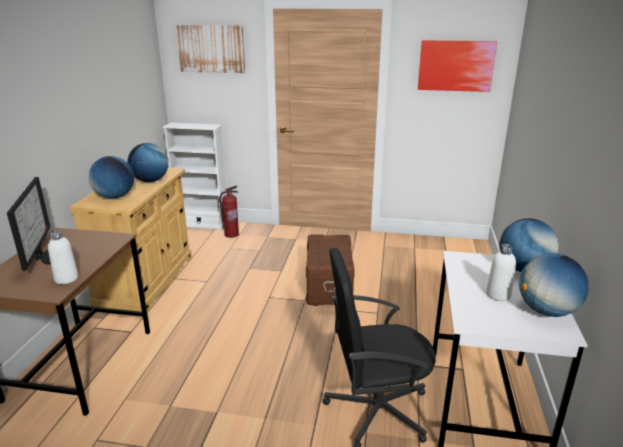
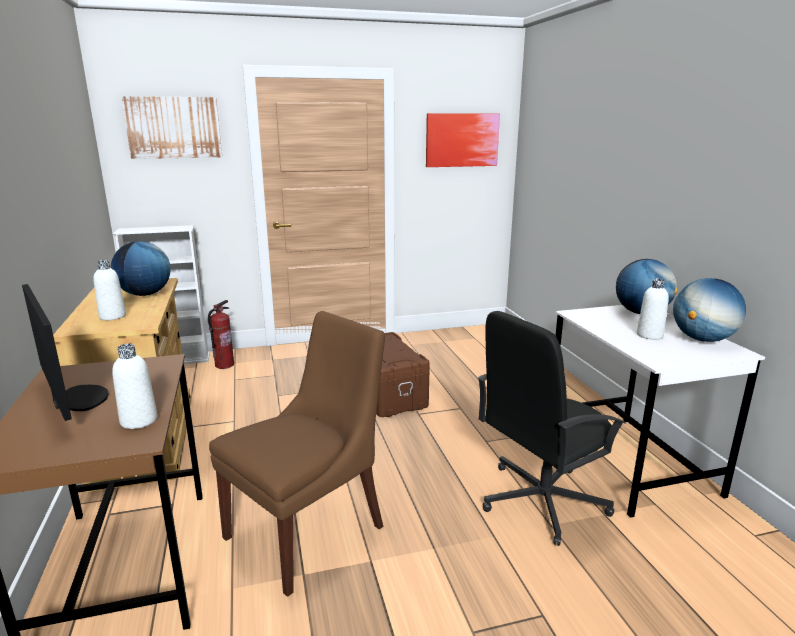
camera: 25 degrees left, 5 degrees down
globe [89,156,134,199] -> white bottle [93,260,126,320]
none -> brown chair [209,311,385,597]

